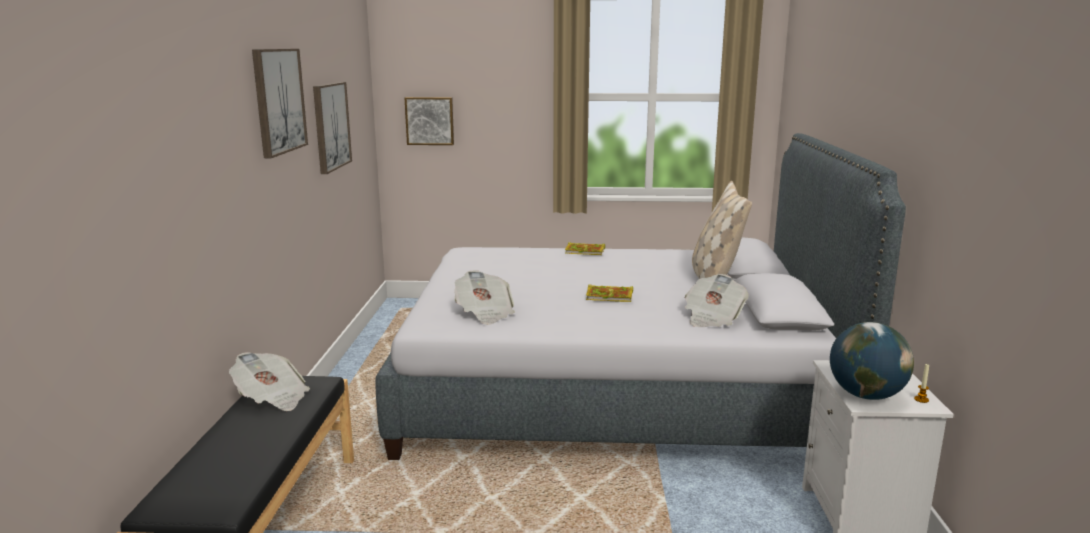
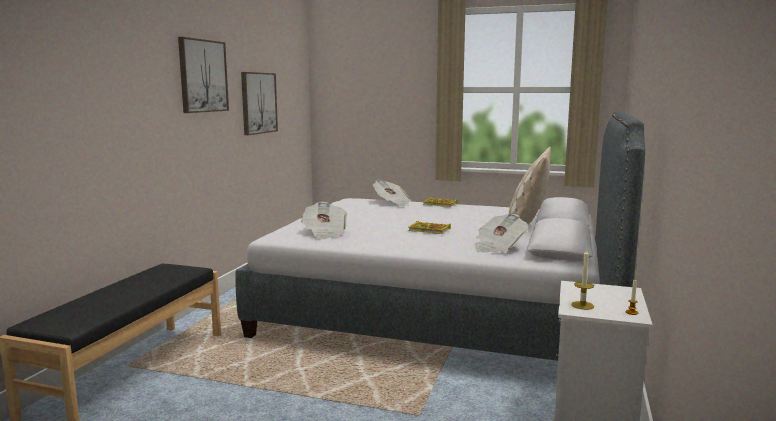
camera: 15 degrees right, 5 degrees down
newspaper [229,352,310,411] -> newspaper moved to [373,180,411,207]
picture [405,97,454,145] -> none
globe [830,322,914,400] -> candle [571,249,594,310]

